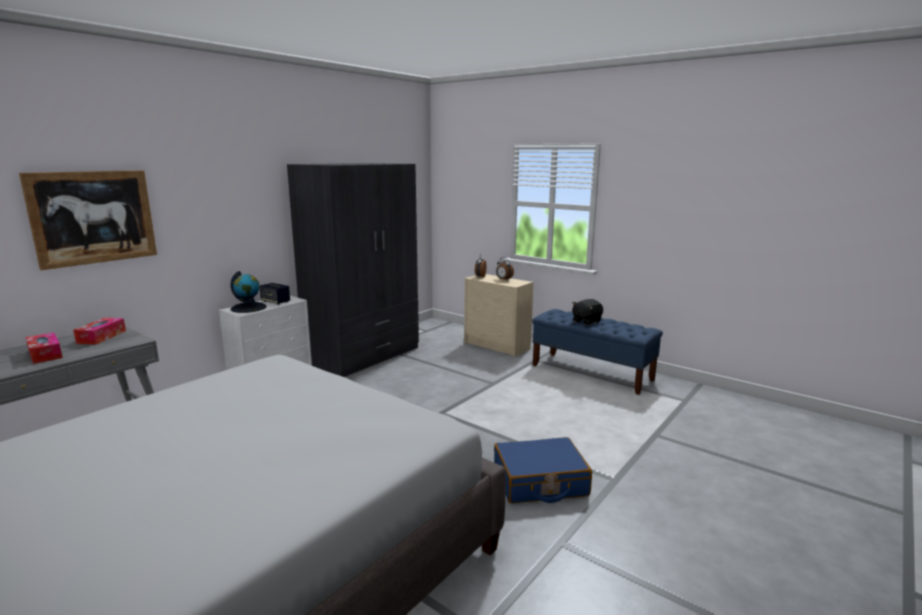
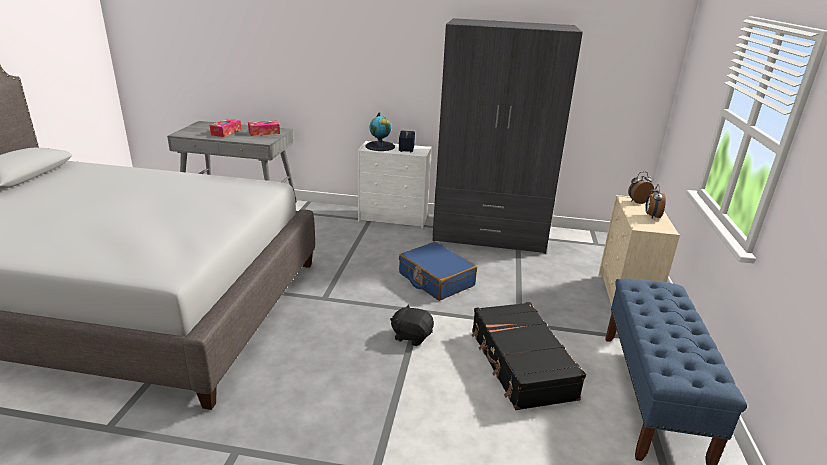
camera: 60 degrees right, 10 degrees up
picture [19,170,157,270] -> none
blue suitcase [494,437,592,503] -> blue suitcase moved to [399,242,477,301]
black plush toy [572,299,603,325] -> black plush toy moved to [390,304,434,346]
none -> black suitcase [472,302,586,410]

